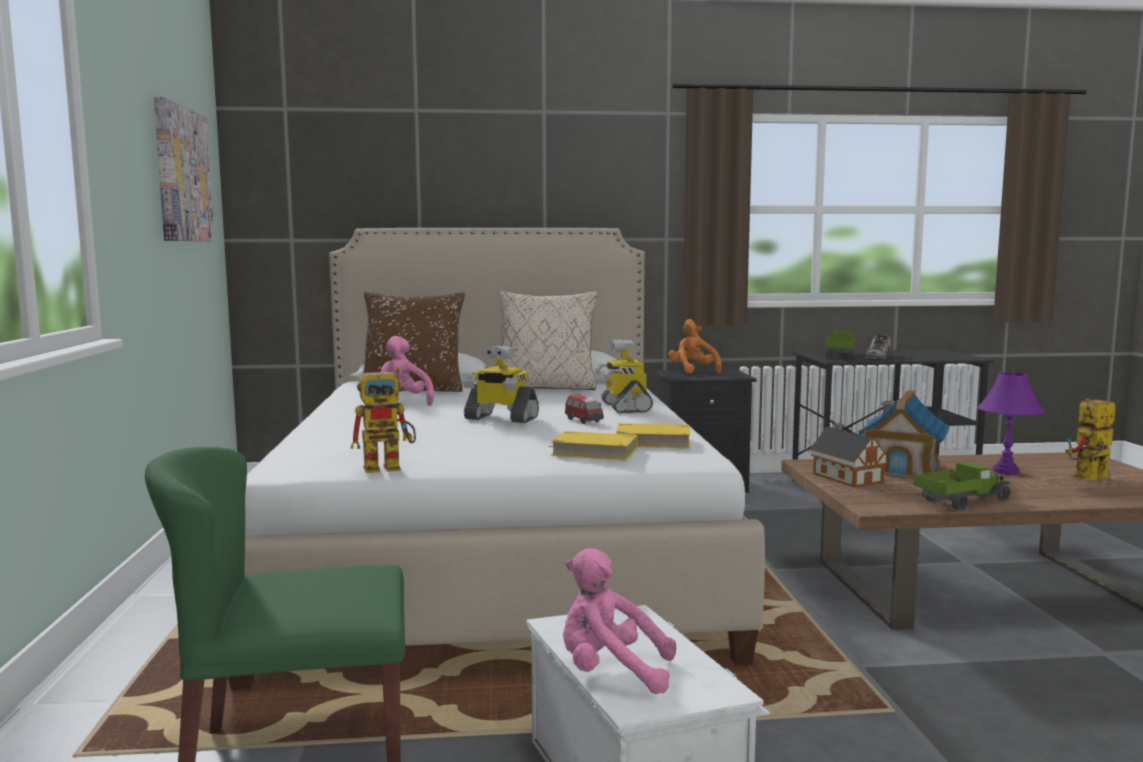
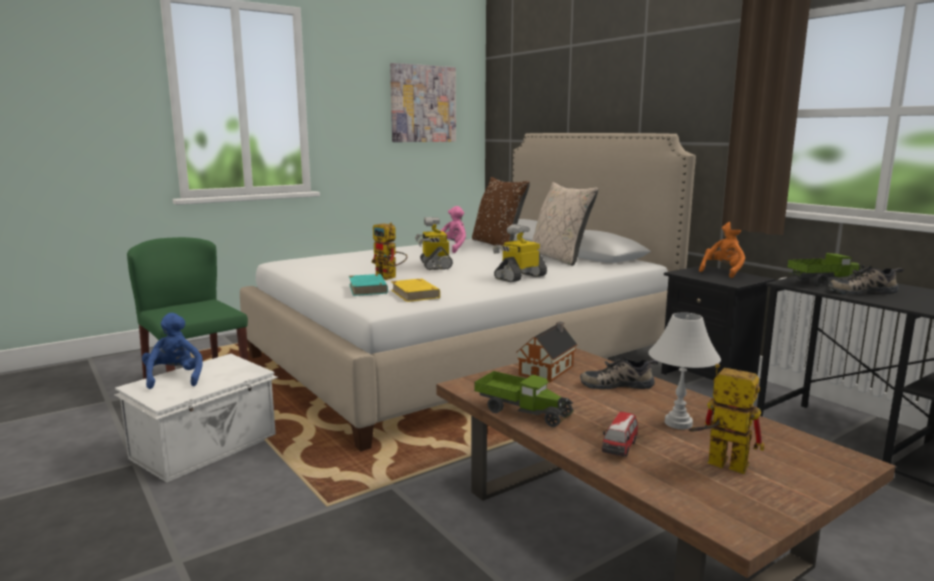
camera: 60 degrees right, 5 degrees up
toy robot [351,367,416,473] -> toy robot moved to [371,222,407,280]
yellow book [549,431,638,461] -> turquoise book [349,274,388,296]
pink plush toy [563,548,676,694] -> blue plush toy [142,313,203,389]
toy car [565,394,604,424] -> toy car moved to [602,412,638,457]
toy house [858,390,950,478] -> shoe [580,357,658,389]
purple table lamp [977,372,1045,475] -> white table lamp [648,312,721,429]

